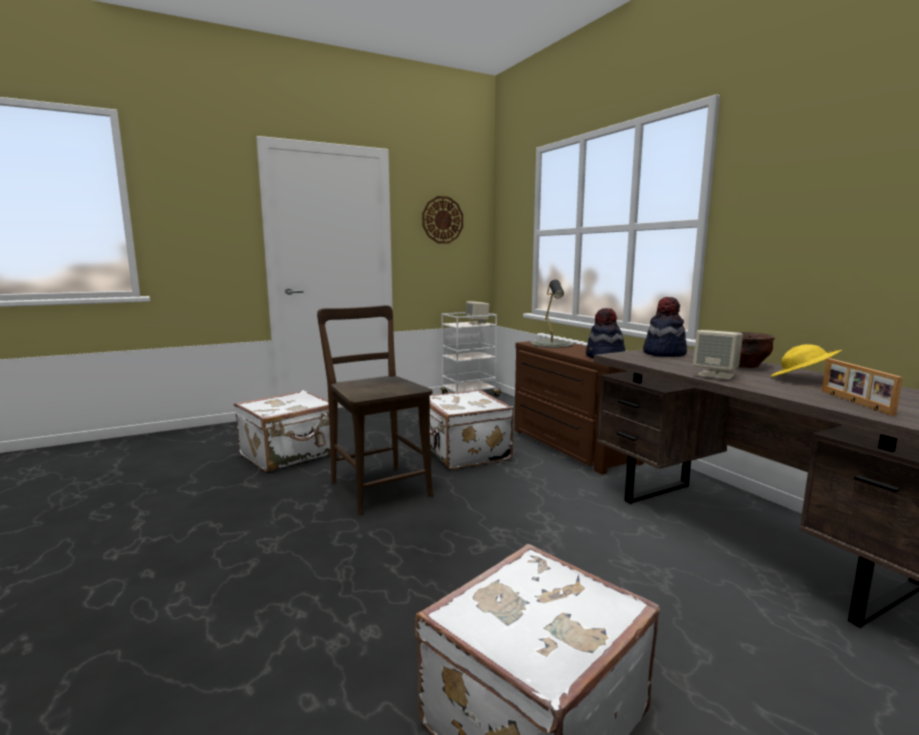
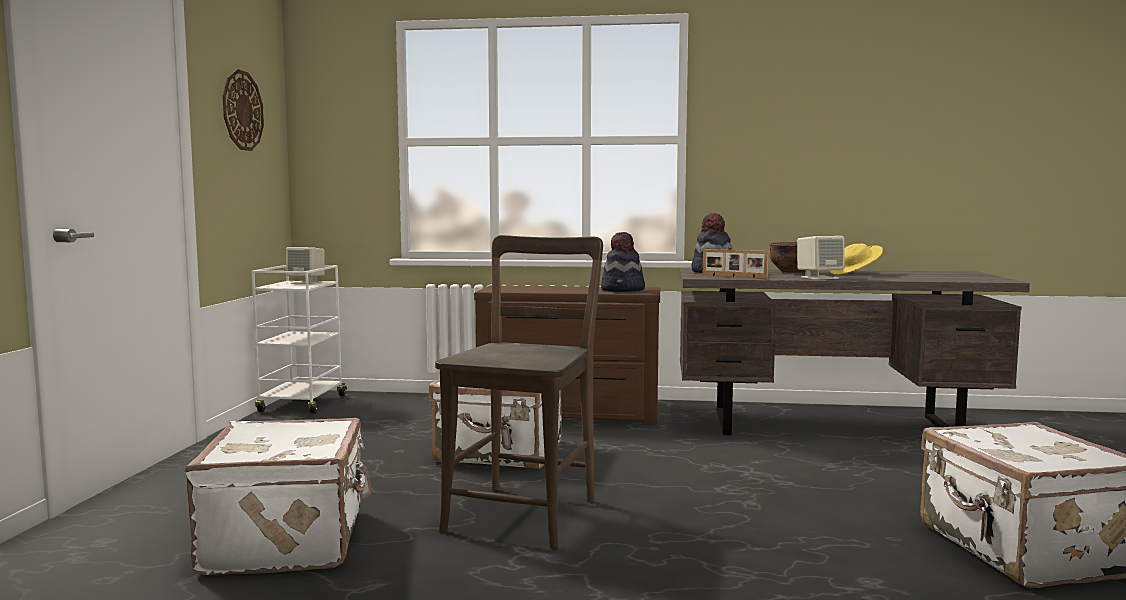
camera: 55 degrees left, 5 degrees down
brown chair [317,305,433,515] -> brown chair turned 105 degrees clockwise [435,235,603,549]
grey table lamp [530,280,574,348] -> none
picture frame [822,358,903,416] -> picture frame moved to [703,249,768,279]

